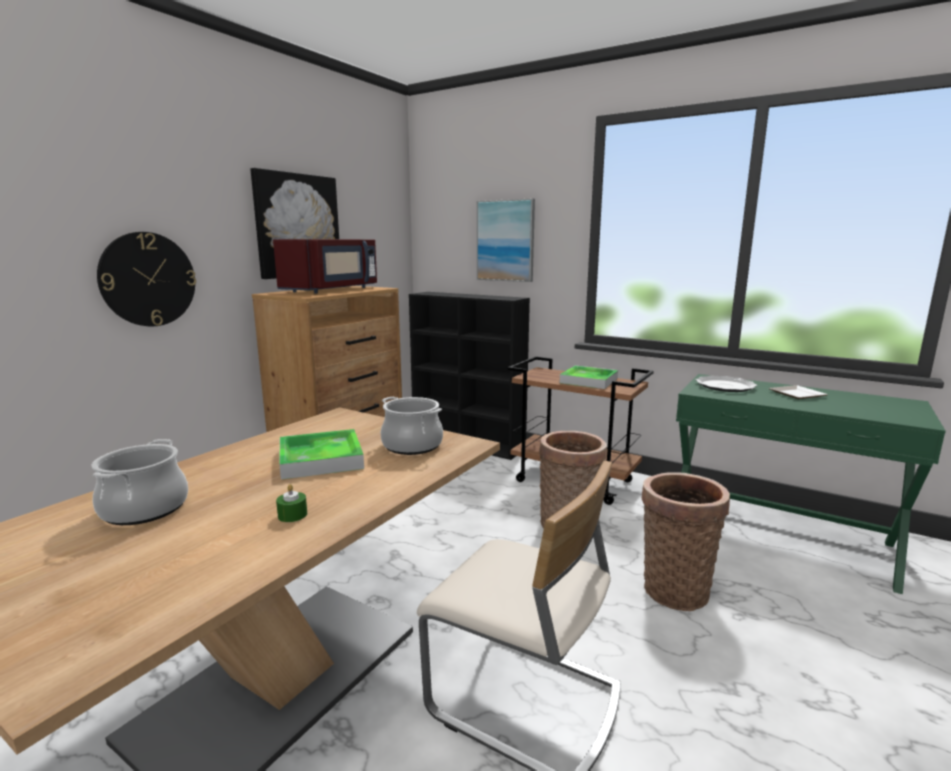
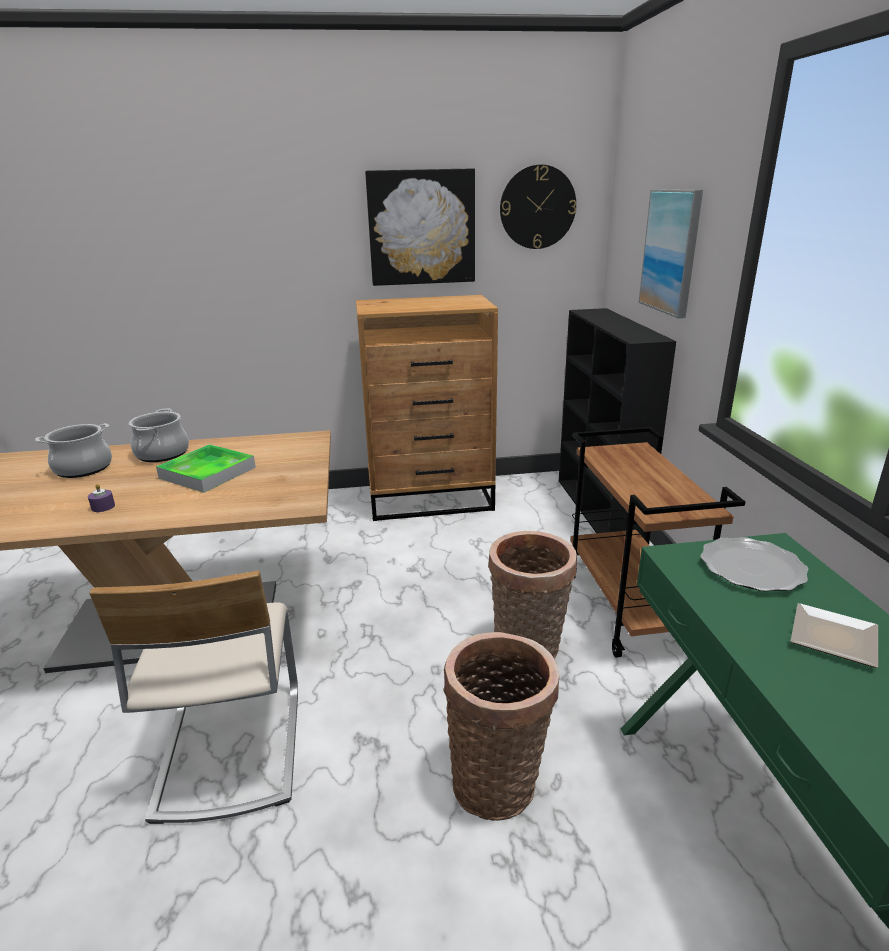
camera: 50 degrees right, 10 degrees up
wall clock [97,232,196,326] -> wall clock moved to [500,165,576,249]
red microwave [273,239,377,294] -> none
green candle [276,484,307,522] -> purple candle [88,484,115,512]
cooking pot [381,397,443,455] -> cooking pot moved to [129,409,189,462]
tray [560,365,618,389] -> none

